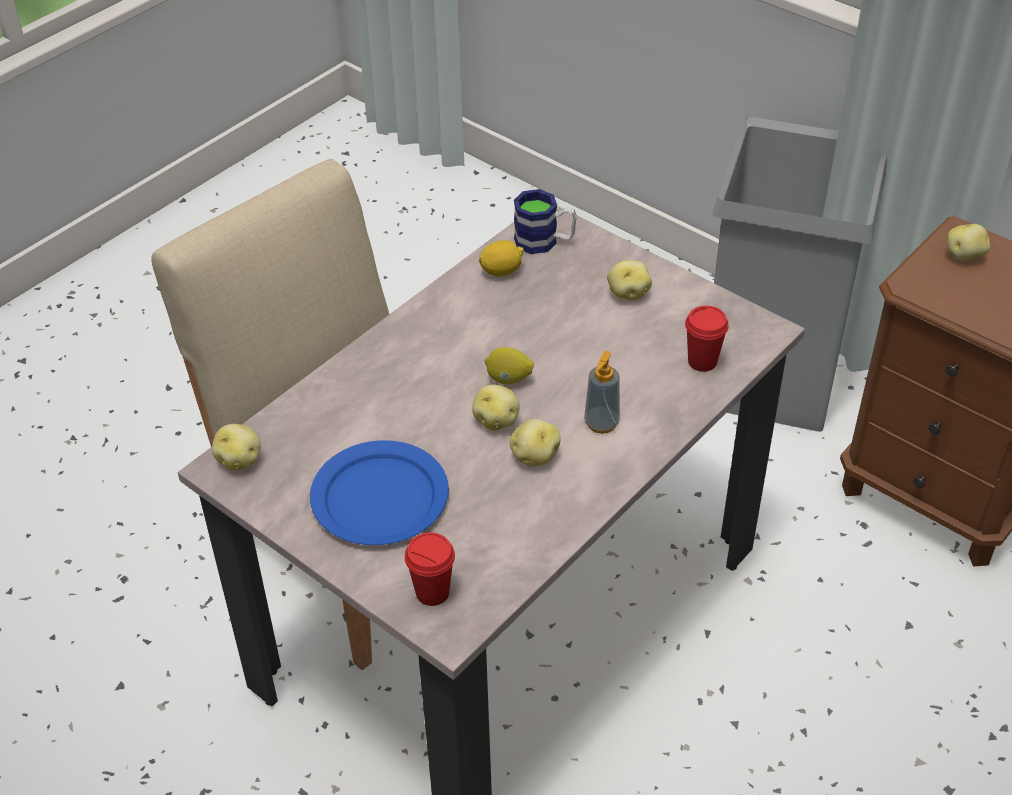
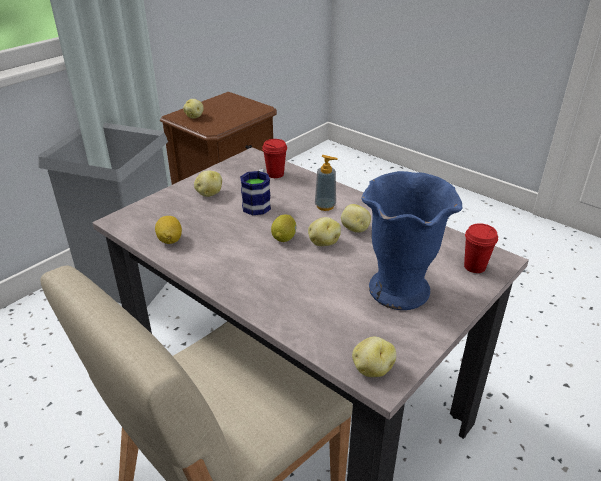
camera: 90 degrees left, 10 degrees down
blue plate [310,440,449,545] -> blue vase [361,171,462,310]
mug [514,189,577,254] -> mug moved to [240,169,271,215]

